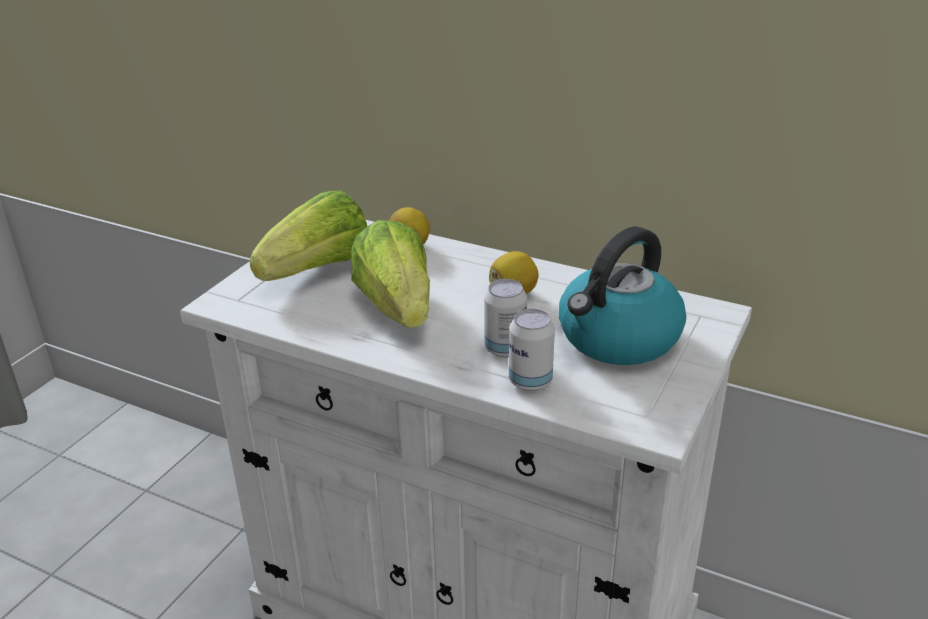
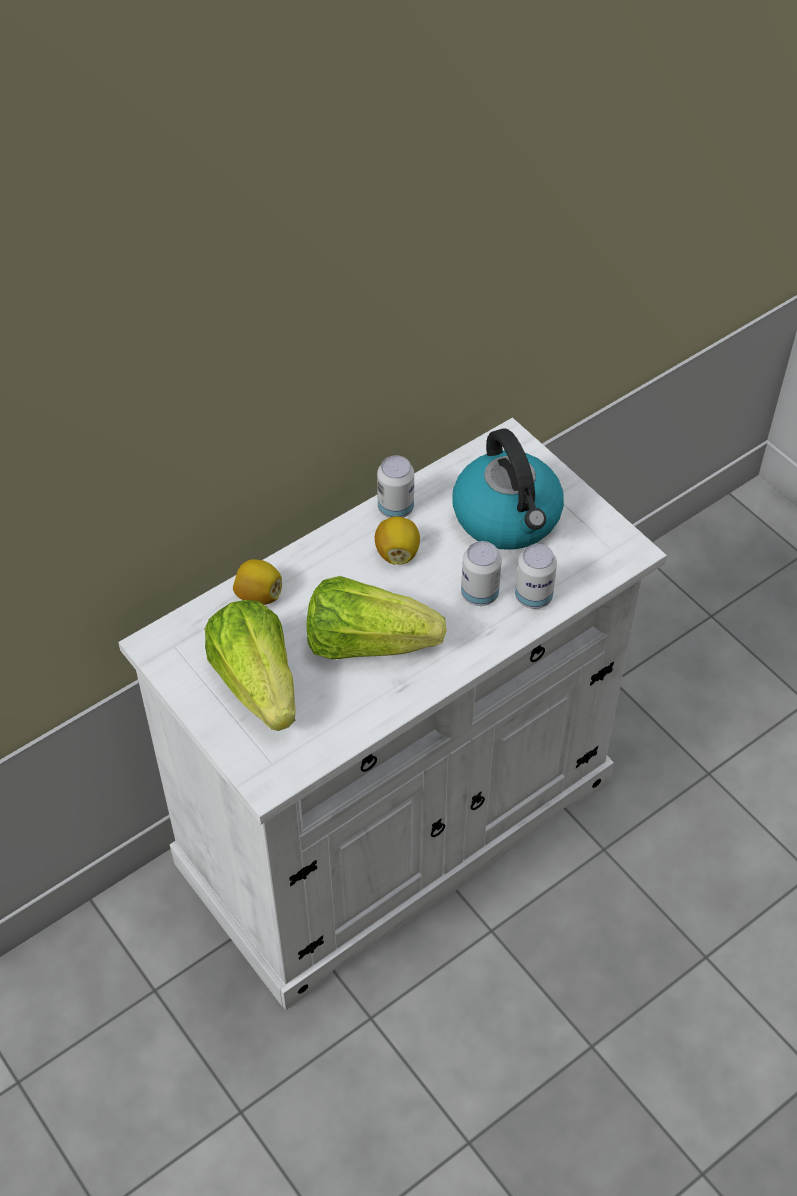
camera: 65 degrees left, 20 degrees up
none -> can [377,455,414,518]

